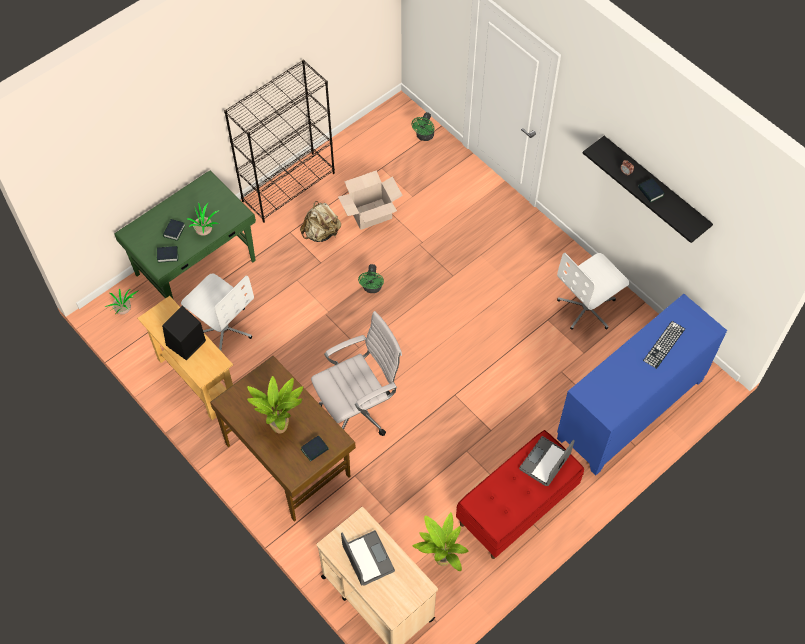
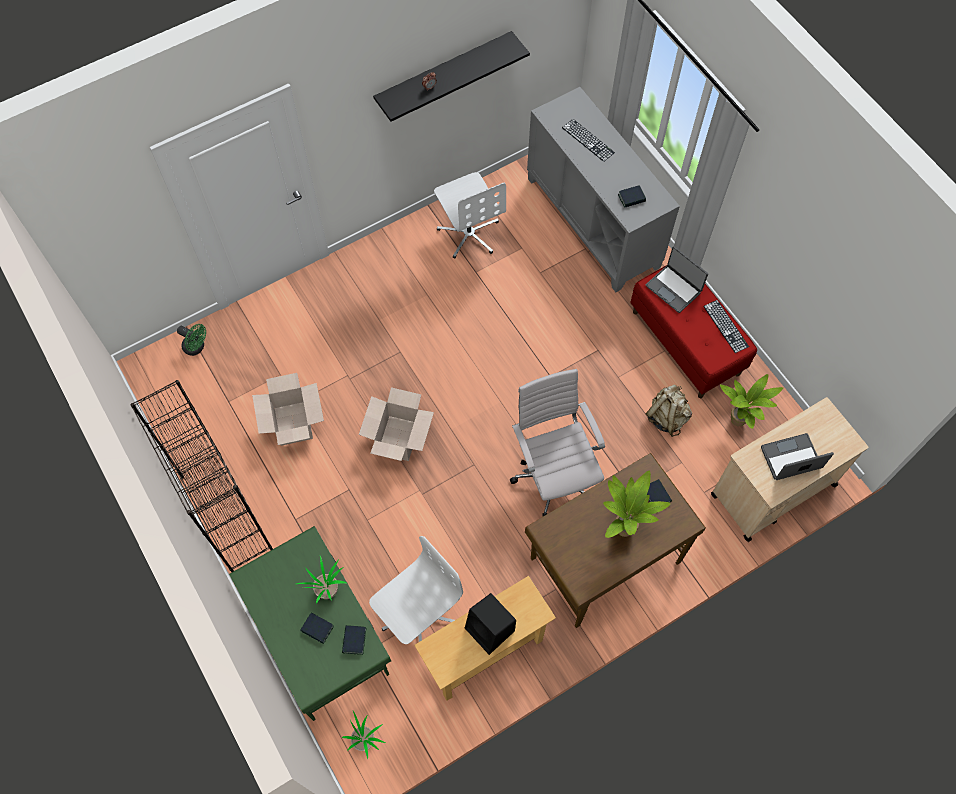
camera: 80 degrees left, 5 degrees up
beige backpack [300,201,341,242] -> beige backpack moved to [645,384,692,437]
green fan [358,264,384,293] -> cardboard box [359,387,434,461]
blue cabinet [557,294,727,476] -> grey cabinet [527,87,680,292]
book [638,178,664,203] -> book moved to [618,185,646,208]
none -> keyboard [703,300,749,353]

